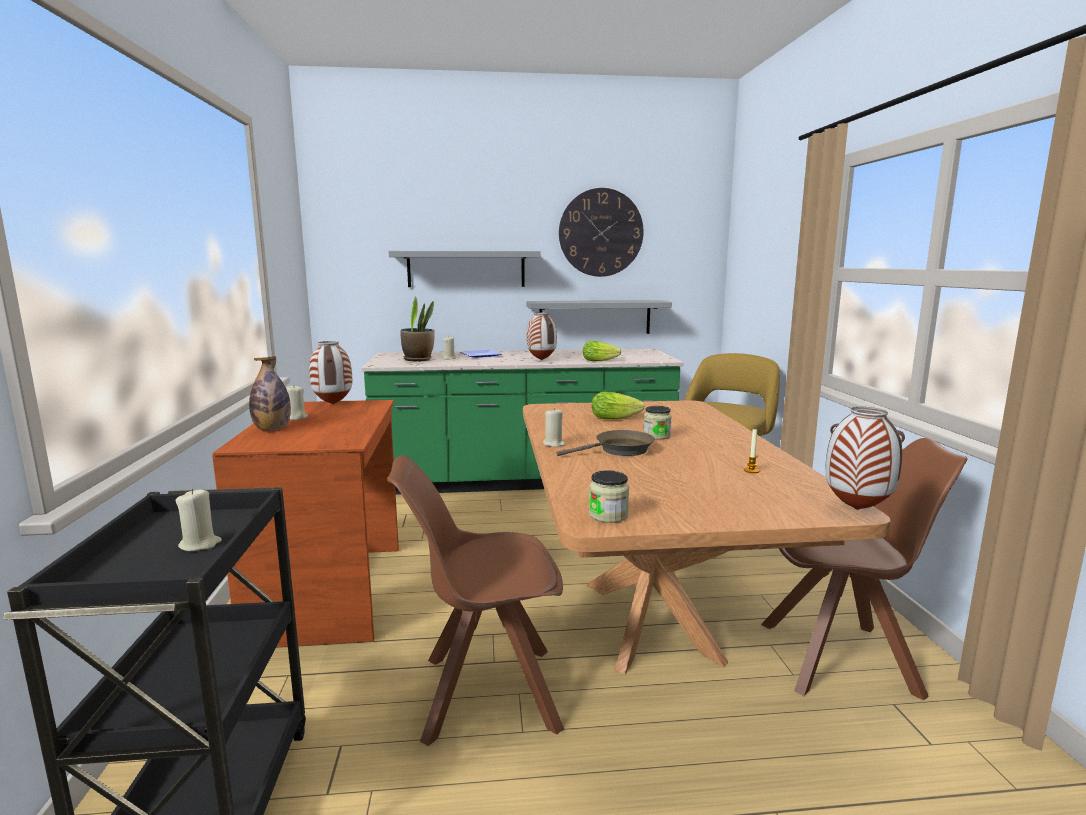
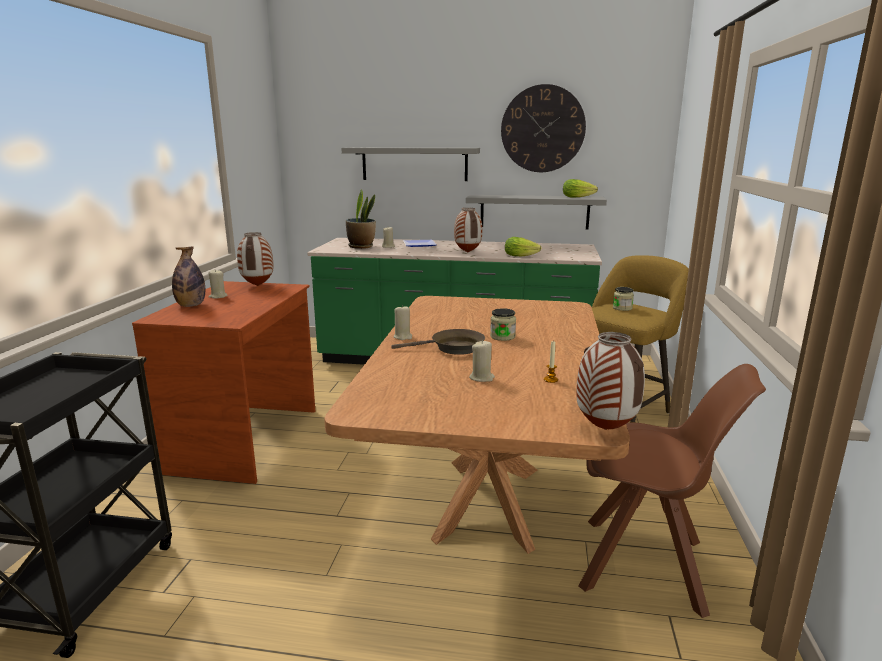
camera: 15 degrees right, 5 degrees up
beige candle [176,489,222,551] -> beige candle moved to [469,340,495,382]
brown chair [387,456,564,746] -> none
jar [589,470,629,523] -> jar moved to [613,287,634,311]
lettuce [592,392,645,420] -> lettuce moved to [563,179,598,198]

